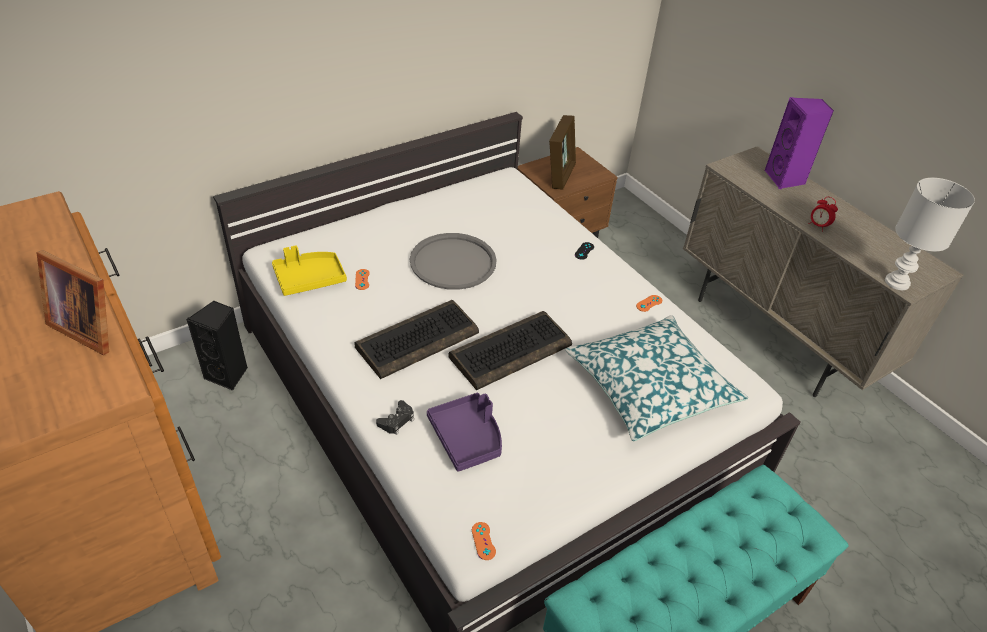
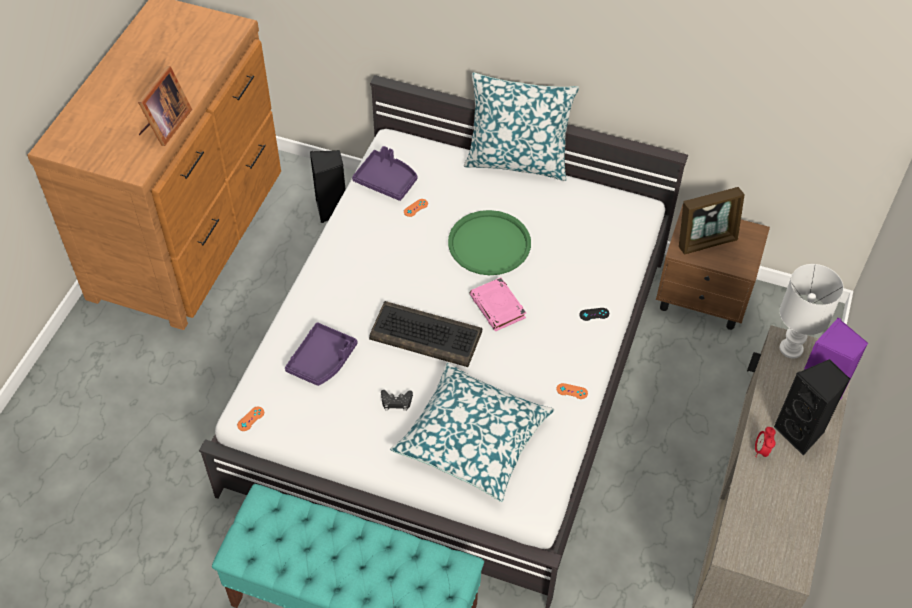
camera: 55 degrees right, 10 degrees up
picture frame [36,250,109,355] -> picture frame turned 150 degrees counterclockwise [138,66,192,146]
yellow tray [272,245,347,296] -> purple tray [352,146,417,201]
keyboard [354,300,479,379] -> none
black game controller [376,400,414,435] -> black game controller moved to [381,390,413,411]
grey tray [410,233,497,290] -> green tray [448,210,531,275]
white table lamp [885,178,975,290] -> white table lamp moved to [780,264,844,359]
none -> pillow [464,73,579,181]
none -> pink book [469,278,526,331]
none -> black speaker [774,359,850,455]

